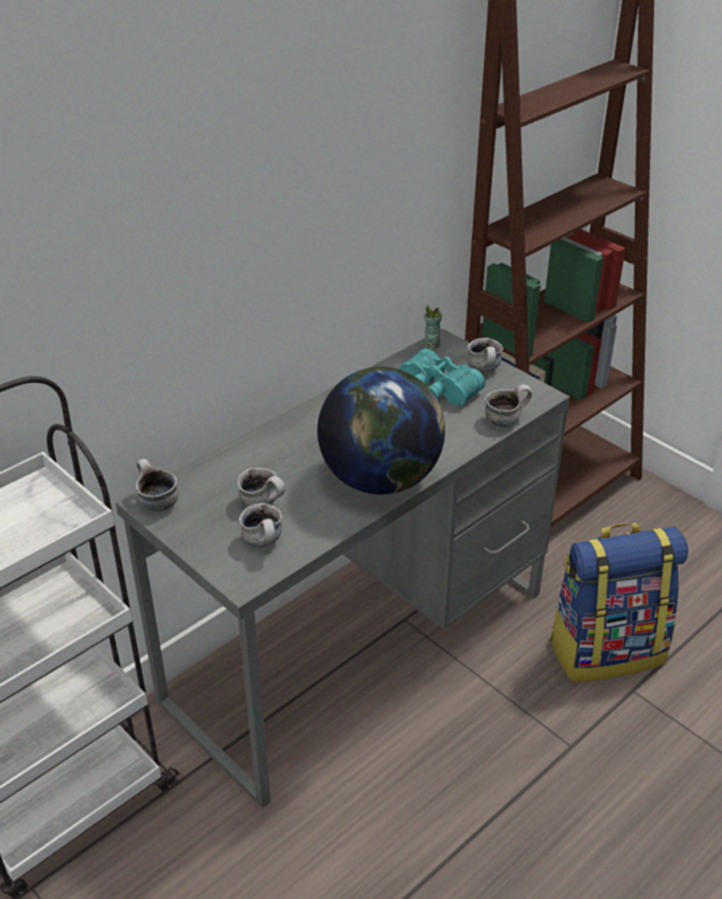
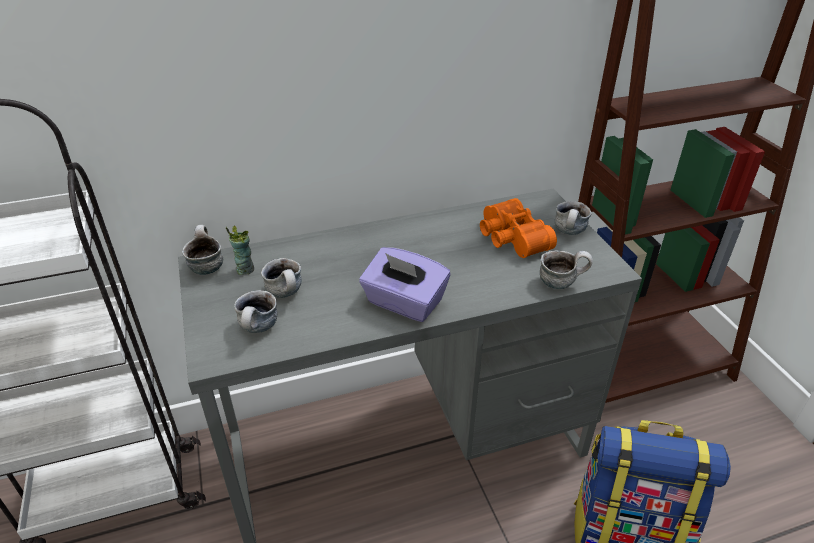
camera: 25 degrees right, 0 degrees up
globe [317,367,445,495] -> purple tissue box [359,247,450,322]
turquoise binoculars [399,349,485,407] -> orange binoculars [480,198,557,258]
cup [424,305,442,351] -> cup moved to [226,226,254,275]

